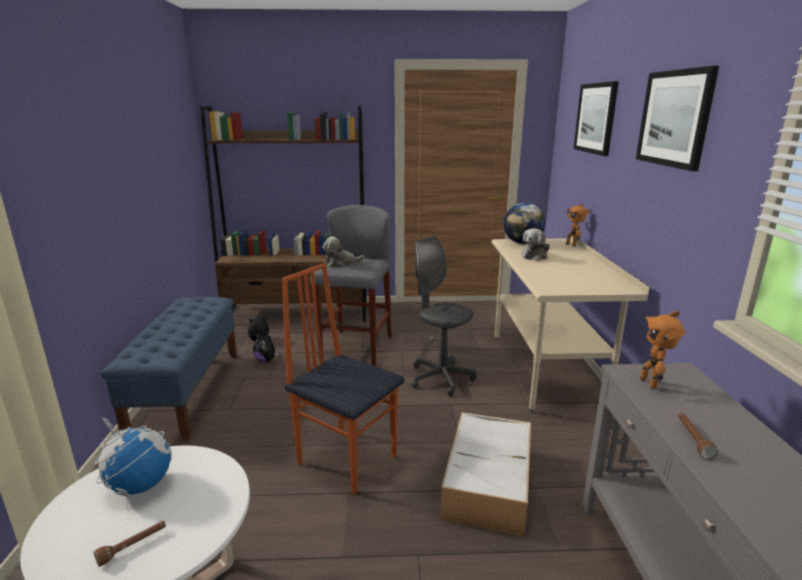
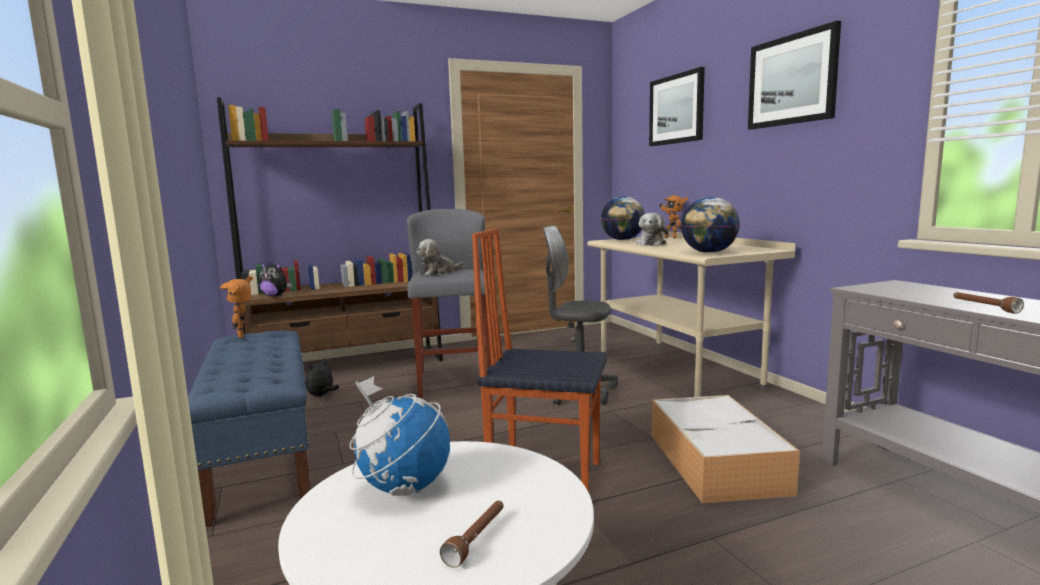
camera: 20 degrees left, 10 degrees down
plush toy [253,333,279,362] -> plush toy moved to [259,262,292,297]
toy robot [640,311,686,389] -> toy robot moved to [220,276,253,339]
none -> globe [681,197,740,253]

